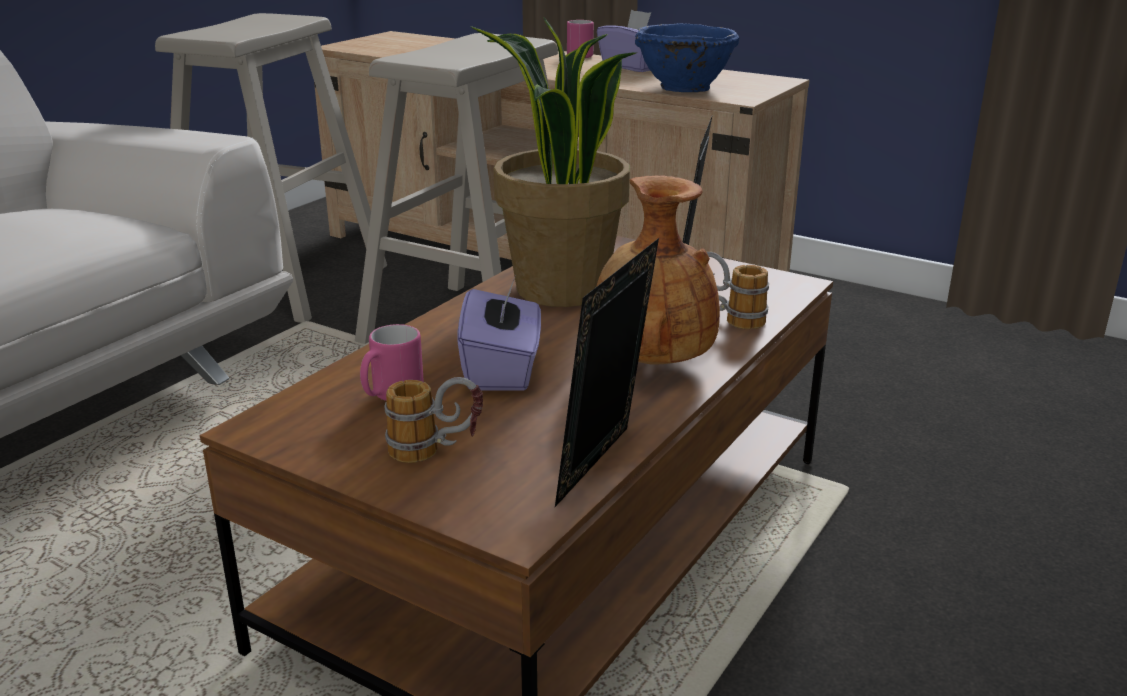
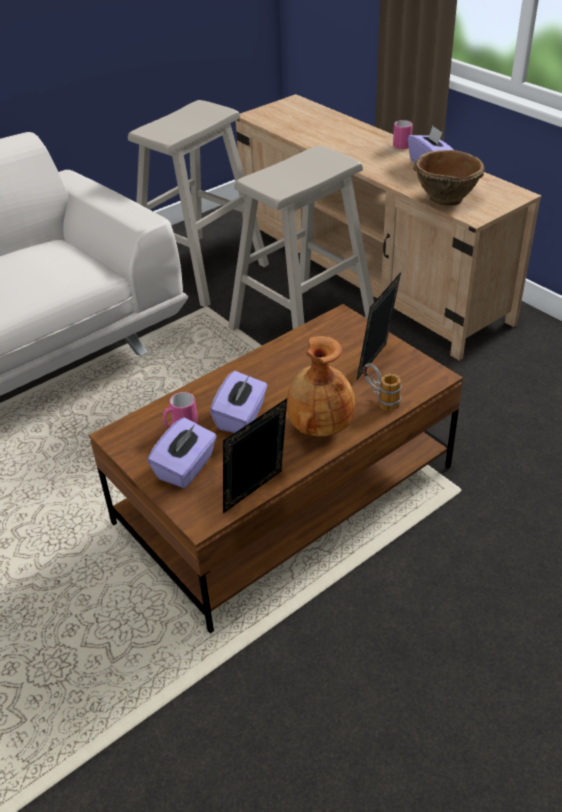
camera: 20 degrees right, 15 degrees up
mug [384,377,483,463] -> purple tissue box [147,417,217,488]
potted plant [470,17,636,307] -> none
blue bowl [635,23,740,92] -> brown bowl [413,150,485,206]

